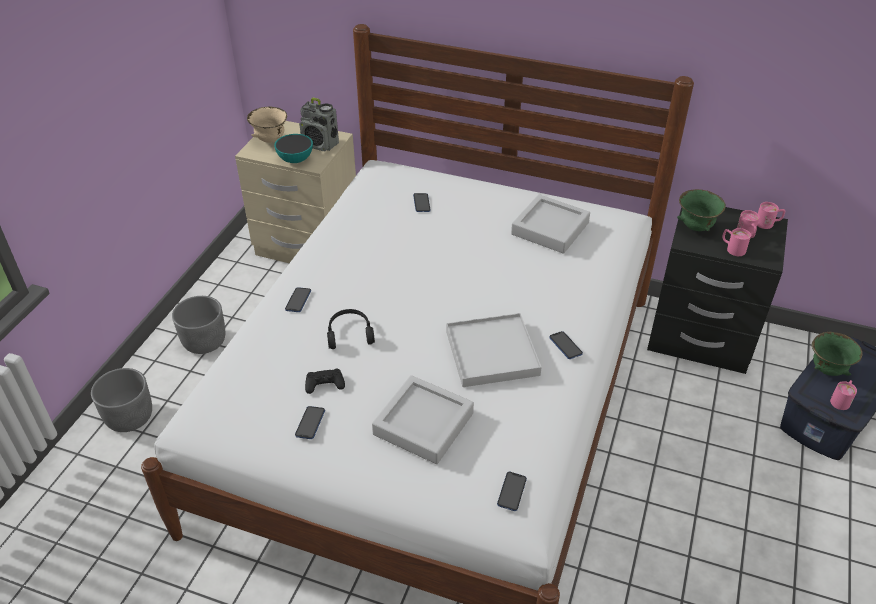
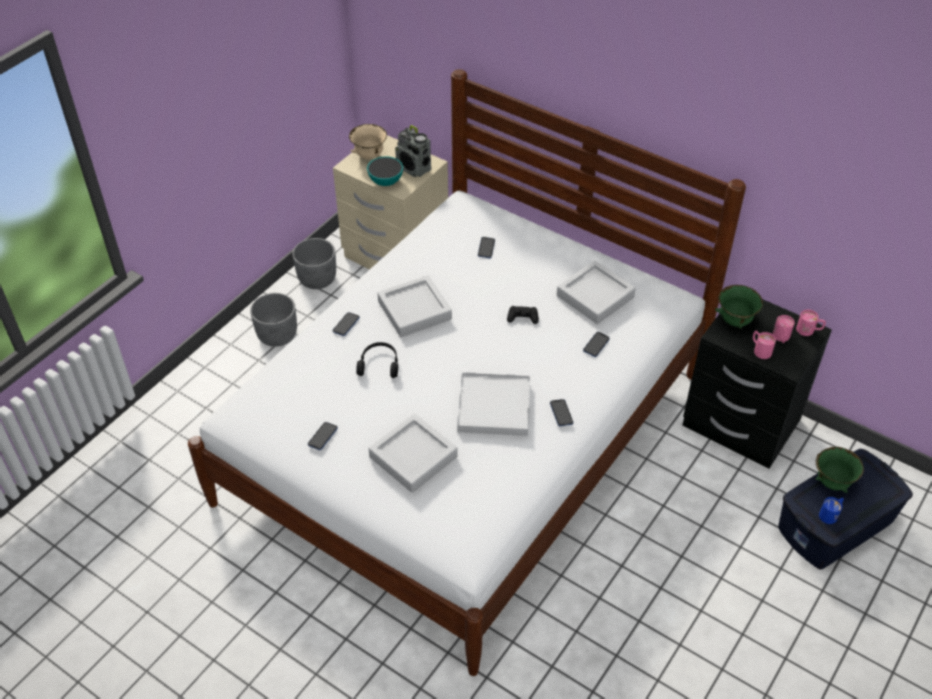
camera: 15 degrees right, 5 degrees up
grey planter [91,368,152,432] -> grey planter moved to [292,238,336,289]
black game controller [305,369,345,394] -> black game controller moved to [507,306,539,324]
phone [497,472,527,511] -> phone moved to [583,332,610,357]
pink mug [830,380,857,410] -> blue mug [819,497,844,524]
none -> grey tray [377,275,452,337]

